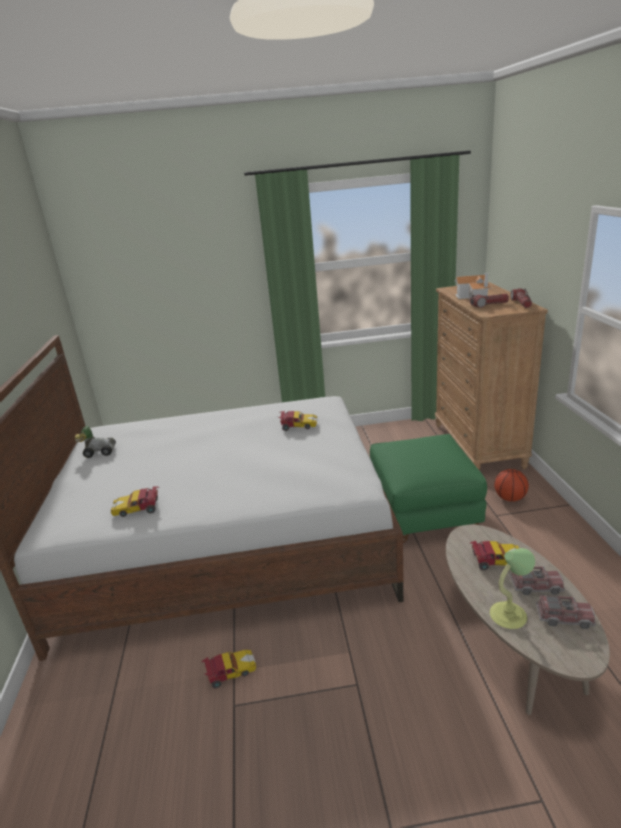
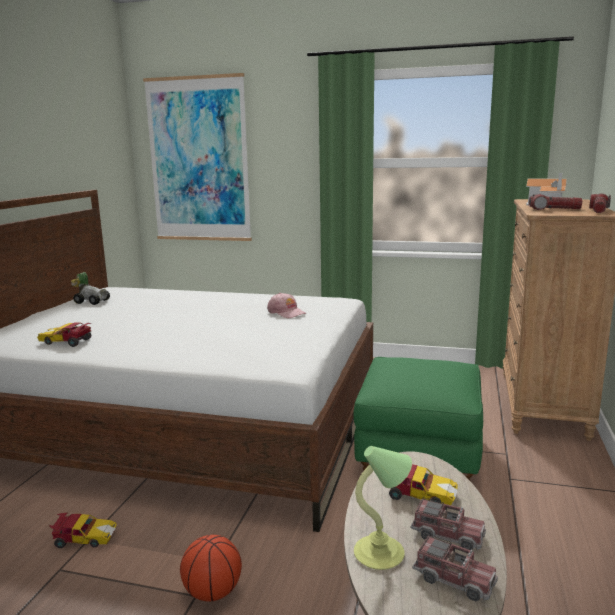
camera: 20 degrees right, 10 degrees down
toy car [278,411,317,431] -> pink cap [267,293,306,318]
basketball [494,469,529,502] -> basketball moved to [180,535,242,602]
none -> picture [143,73,252,241]

